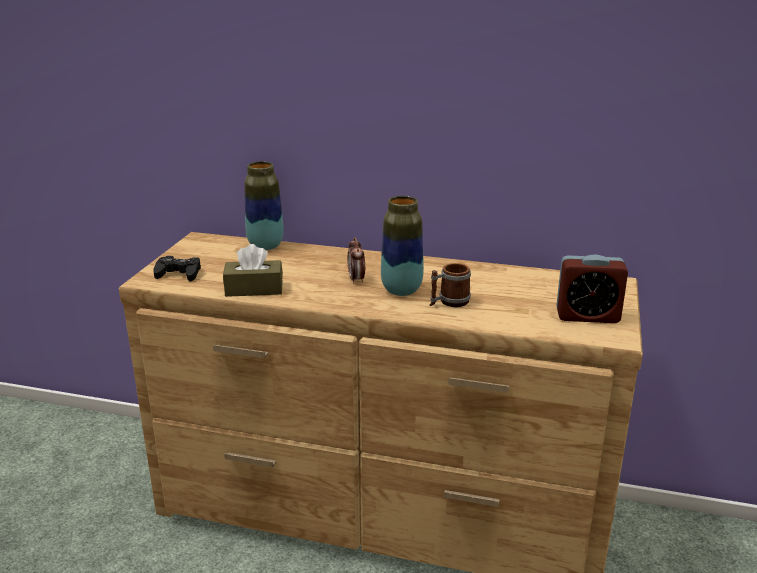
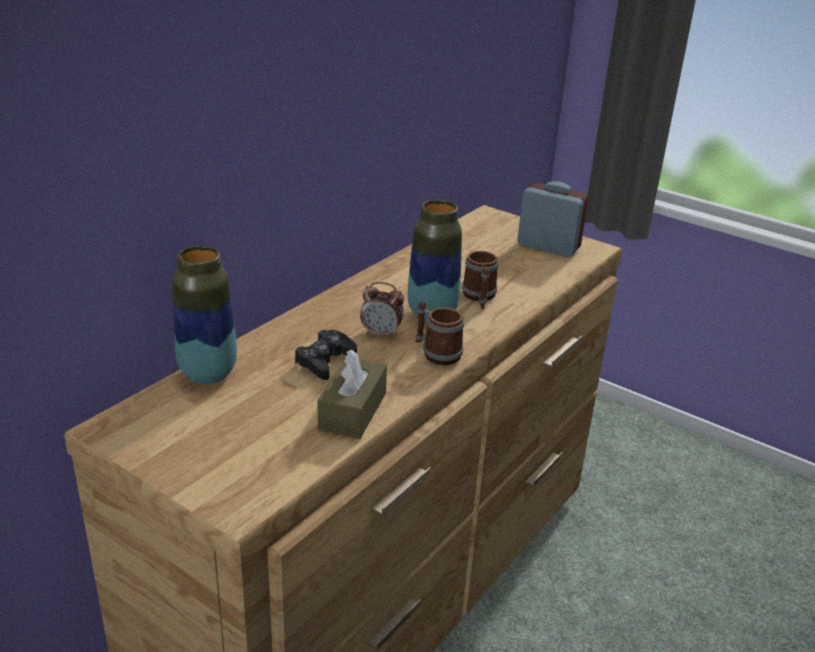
camera: 70 degrees left, 5 degrees up
black game controller [153,256,201,281] -> black game controller moved to [295,330,357,380]
alarm clock [556,254,628,323] -> alarm clock turned 90 degrees counterclockwise [517,181,589,257]
none -> mug [416,301,464,365]

